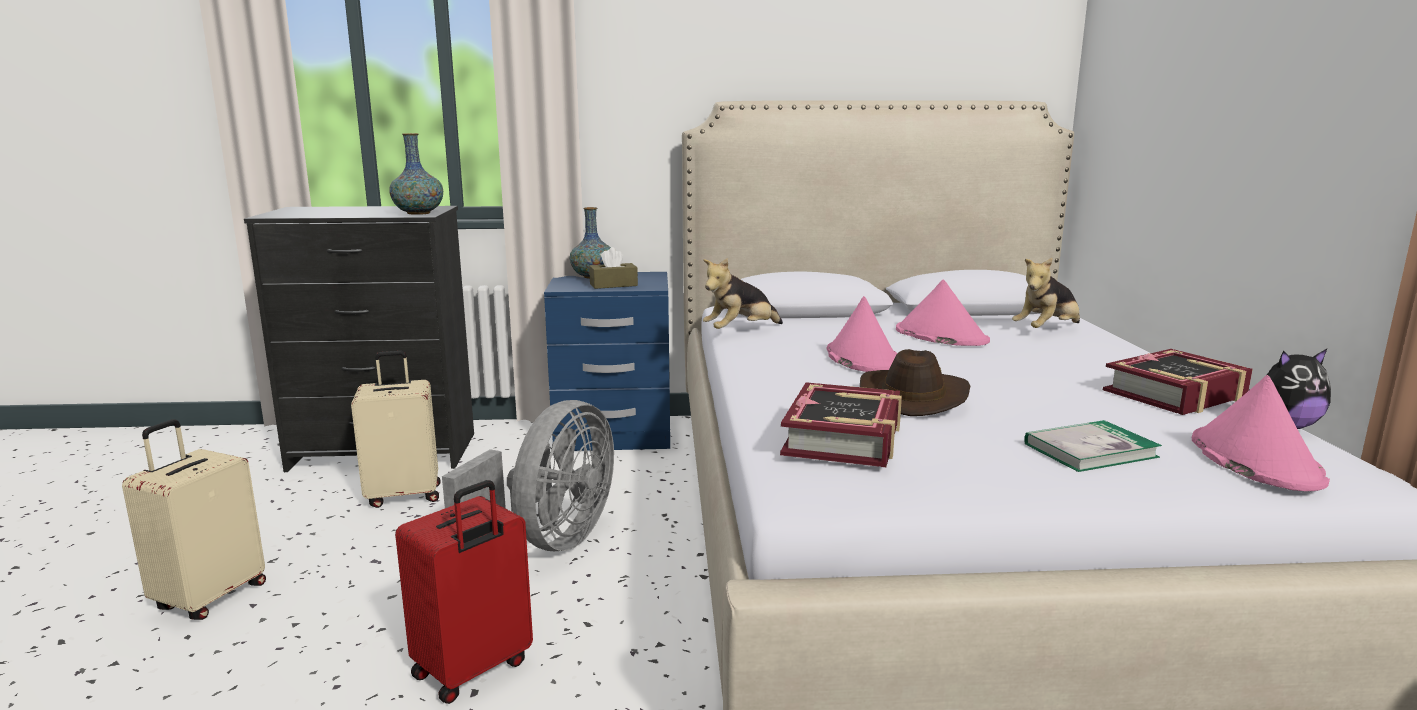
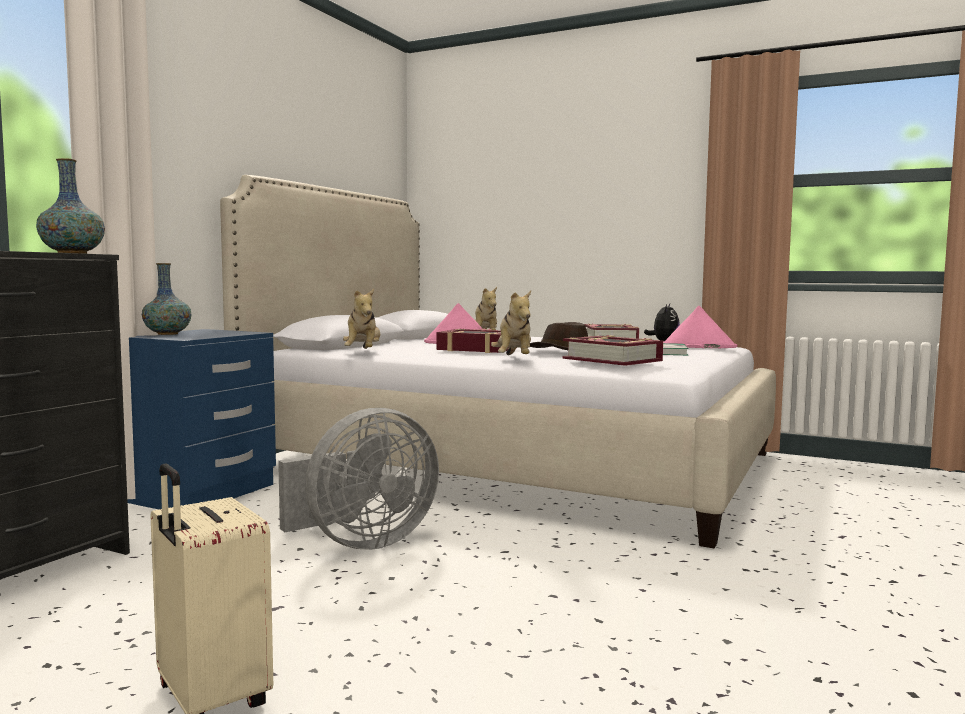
camera: 60 degrees left, 10 degrees down
beige suitcase [351,351,441,508] -> none
red suitcase [395,480,533,704] -> none
grey fan [442,400,614,551] -> grey fan turned 90 degrees clockwise [278,408,439,550]
brown tissue box [589,247,638,289] -> none
pink hat [826,296,897,372] -> book [436,328,509,353]
none -> plush toy [491,291,531,355]

